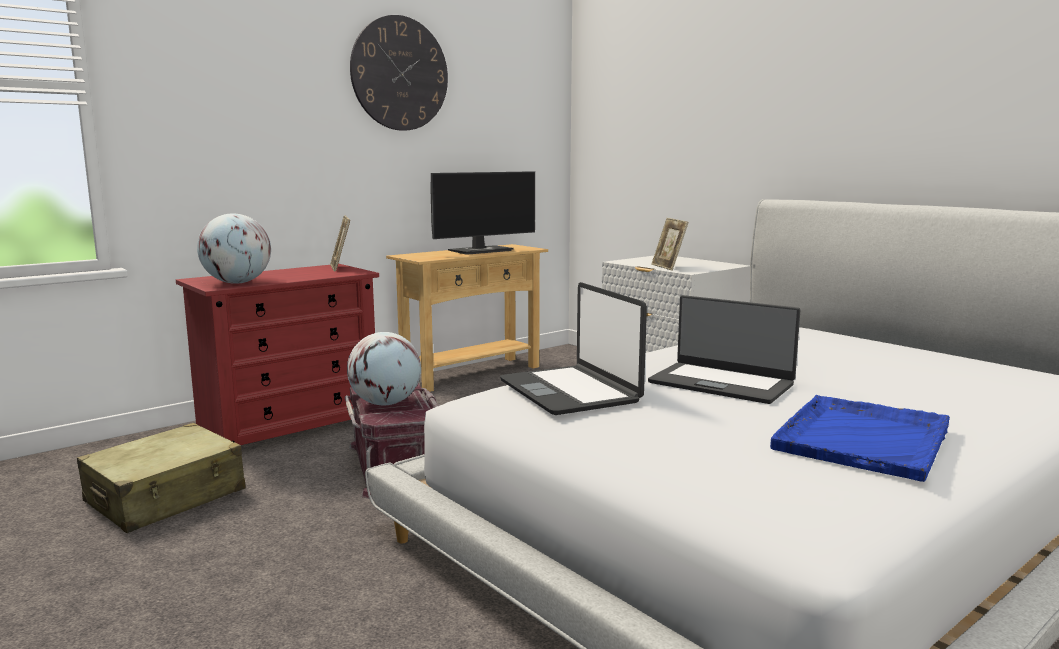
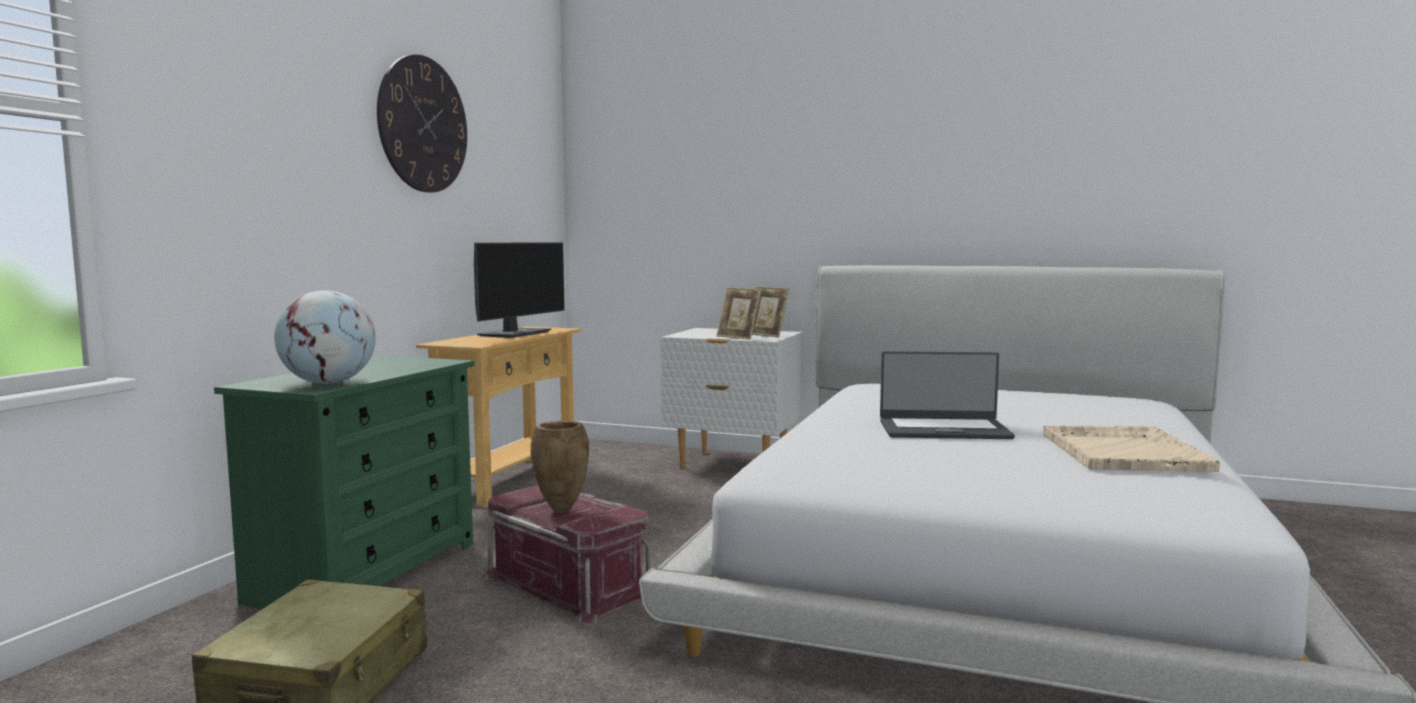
camera: 30 degrees left, 5 degrees down
red dresser [176,264,379,445] -> green dresser [214,356,475,609]
picture frame [330,215,350,272] -> picture frame moved to [752,286,789,338]
globe [347,332,421,405] -> brown vase [531,421,589,513]
laptop [500,282,647,415] -> none
blue tray [770,395,950,482] -> beige tray [1043,426,1220,472]

